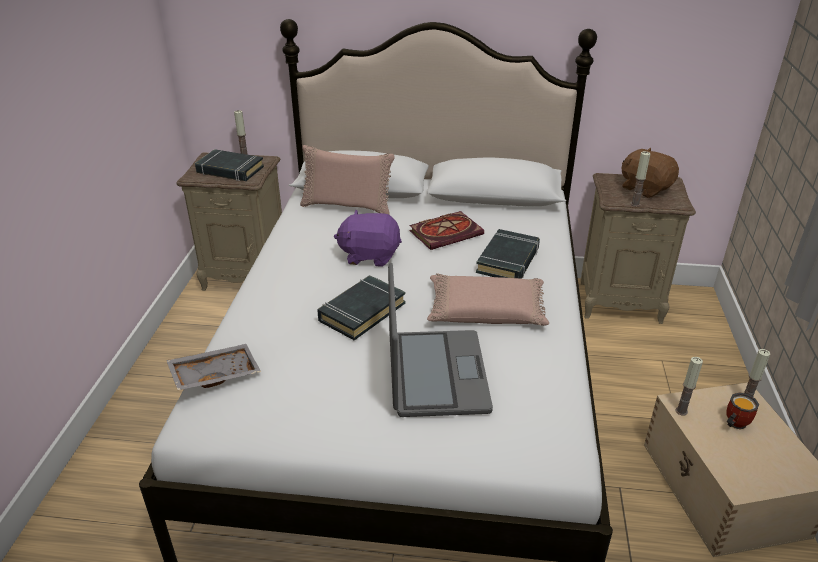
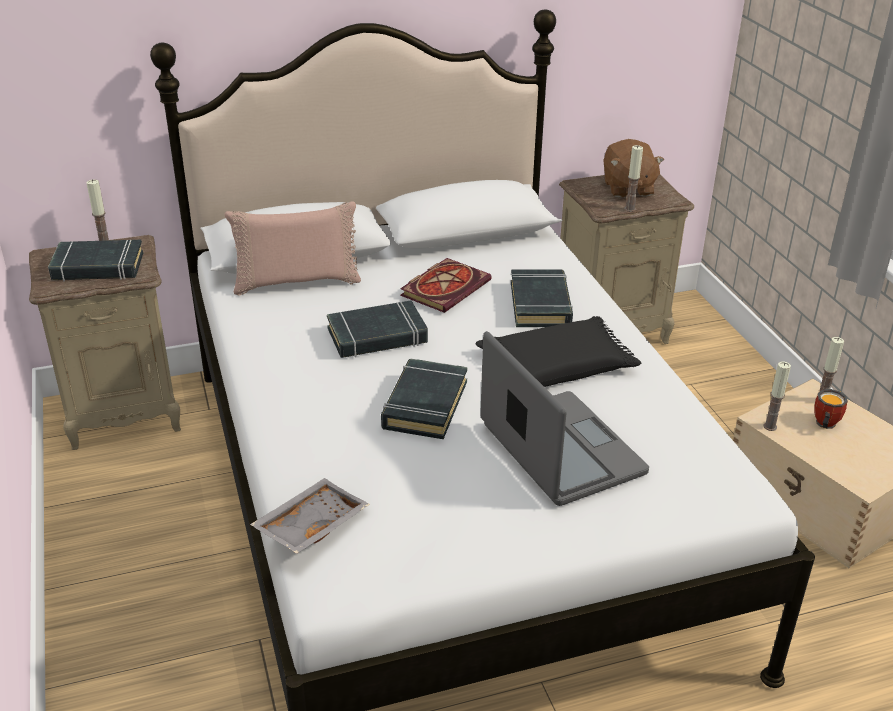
camera: 25 degrees left, 0 degrees up
purple plush toy [334,210,402,267] -> black book [327,300,428,358]
beige pillow [427,274,549,326] -> black pillow [476,316,641,387]
brown plush toy [622,148,679,198] -> brown plush toy turned 120 degrees counterclockwise [603,139,664,198]

